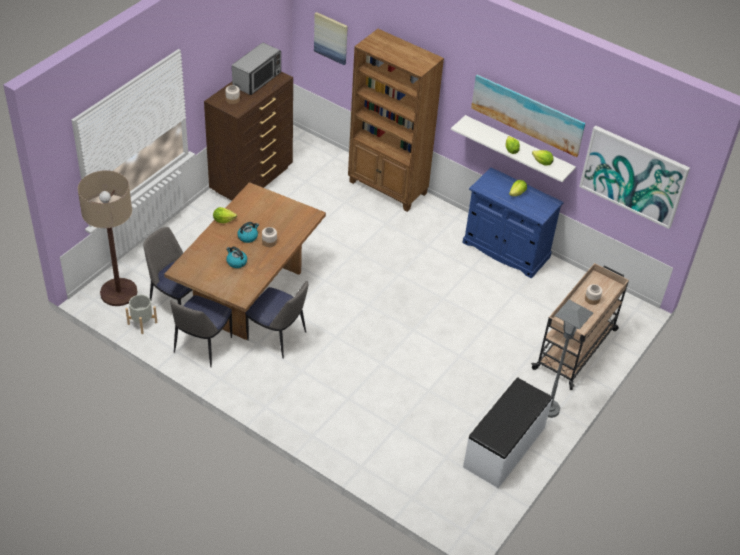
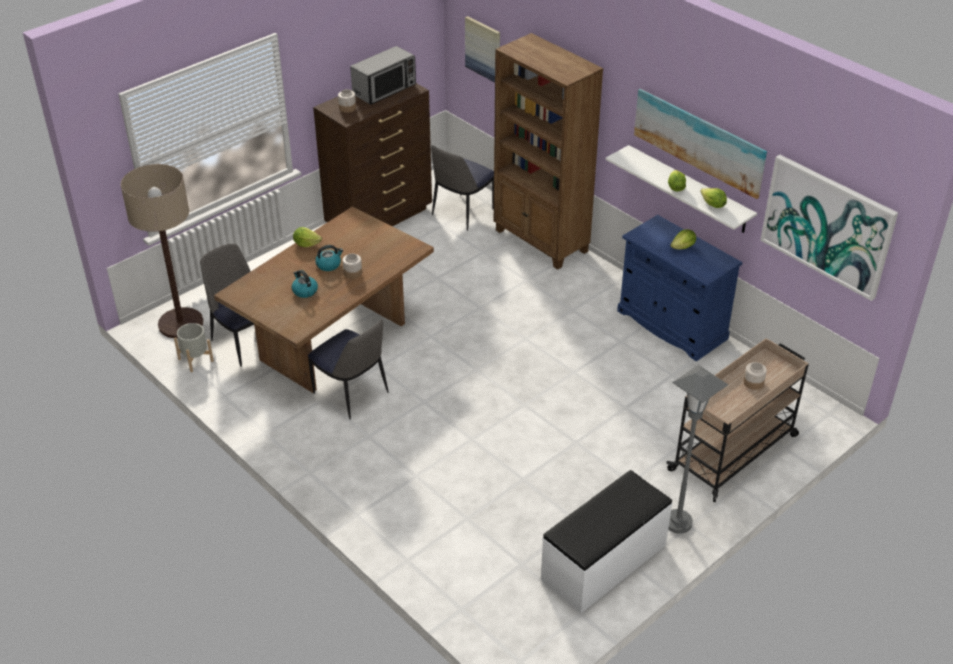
camera: 15 degrees right, 5 degrees down
chair [170,295,232,367] -> chair moved to [431,145,494,231]

